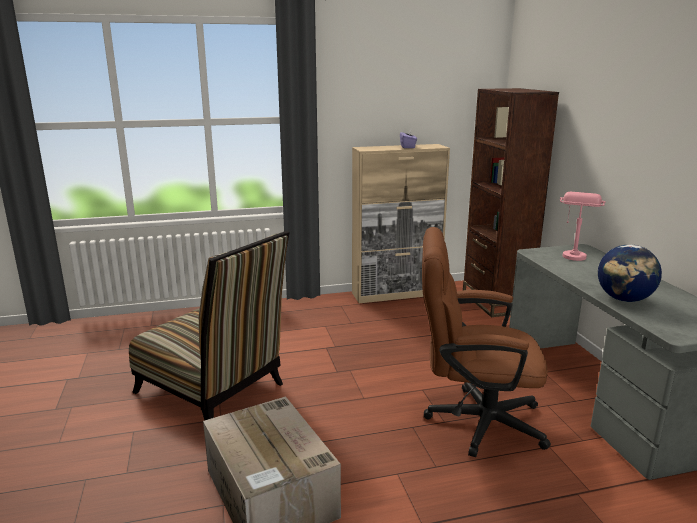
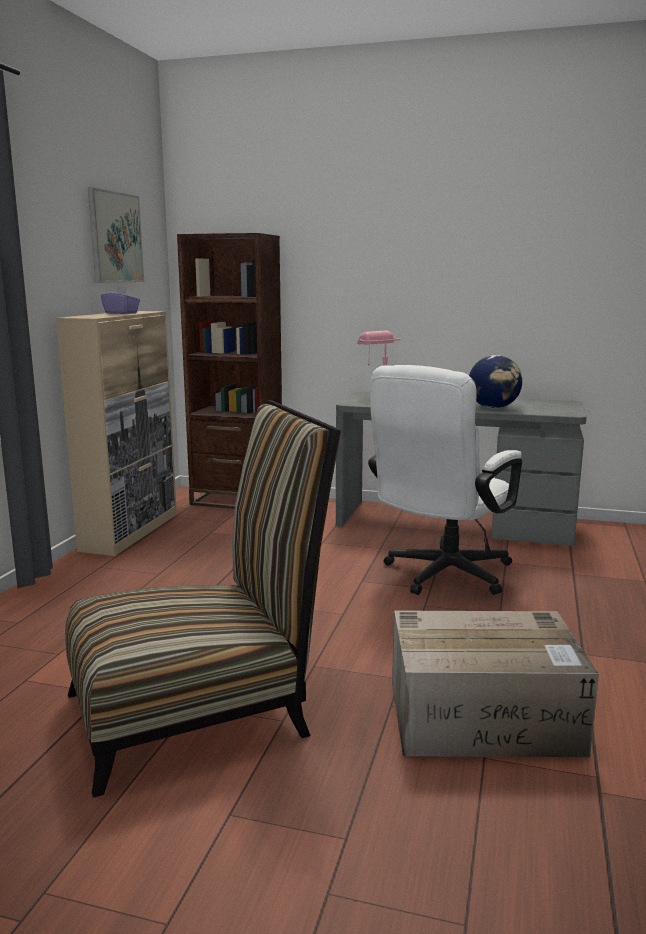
camera: 60 degrees left, 5 degrees down
brown office chair [422,227,551,457] -> white office chair [368,365,522,595]
none -> picture [88,187,144,283]

